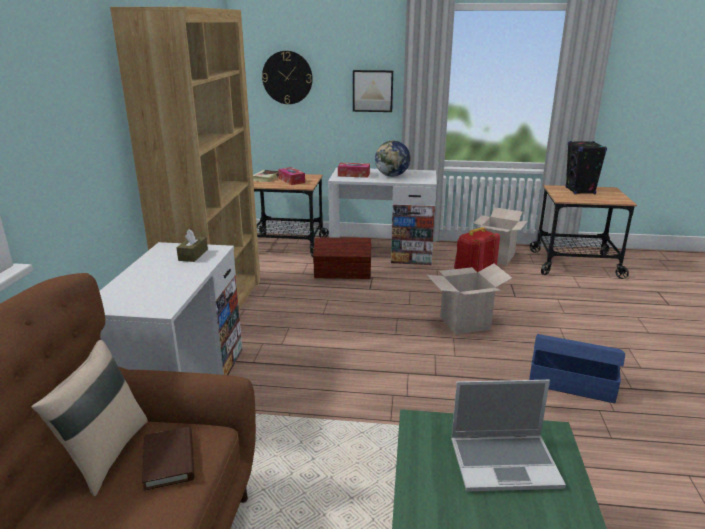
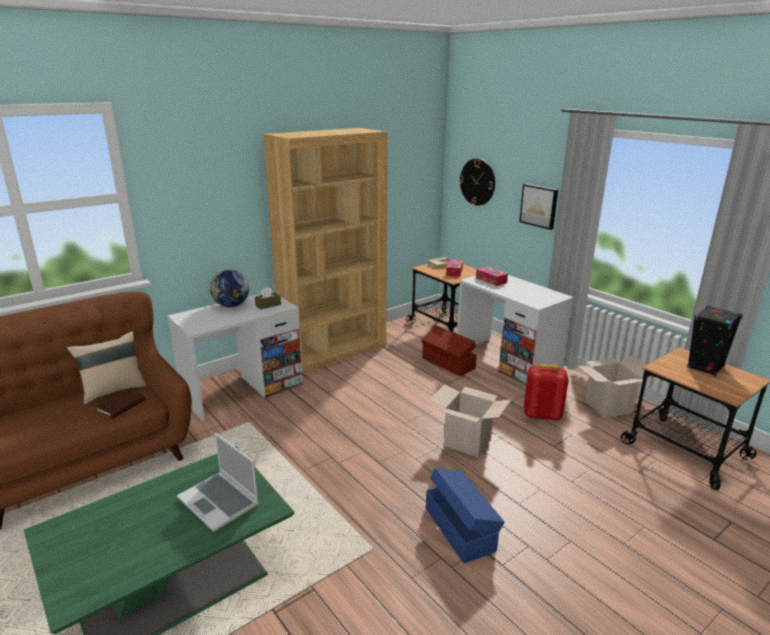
camera: 45 degrees right, 0 degrees up
globe [375,141,410,177] -> globe moved to [210,270,249,307]

